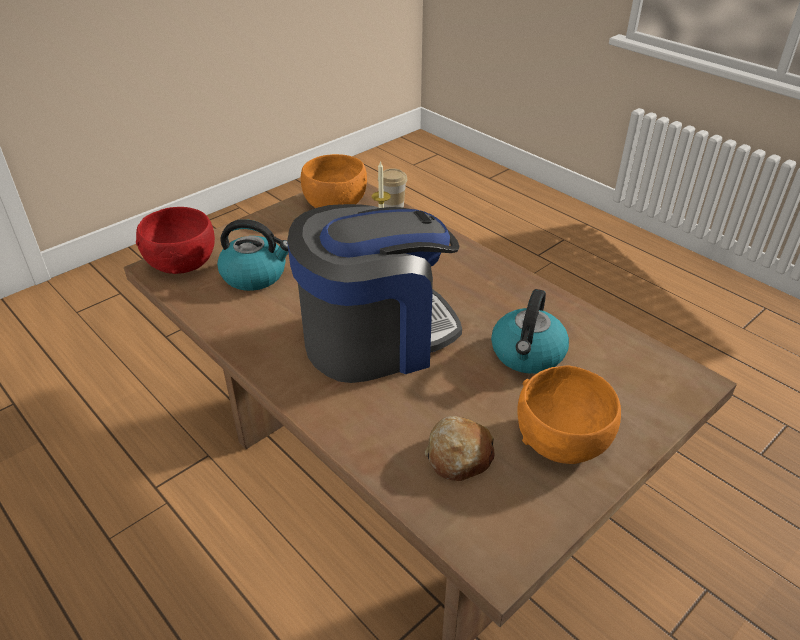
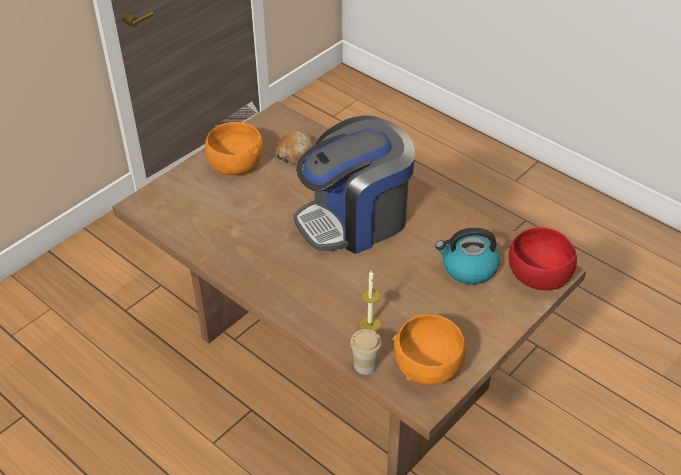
camera: 175 degrees right, 5 degrees up
kettle [491,289,569,374] -> none

